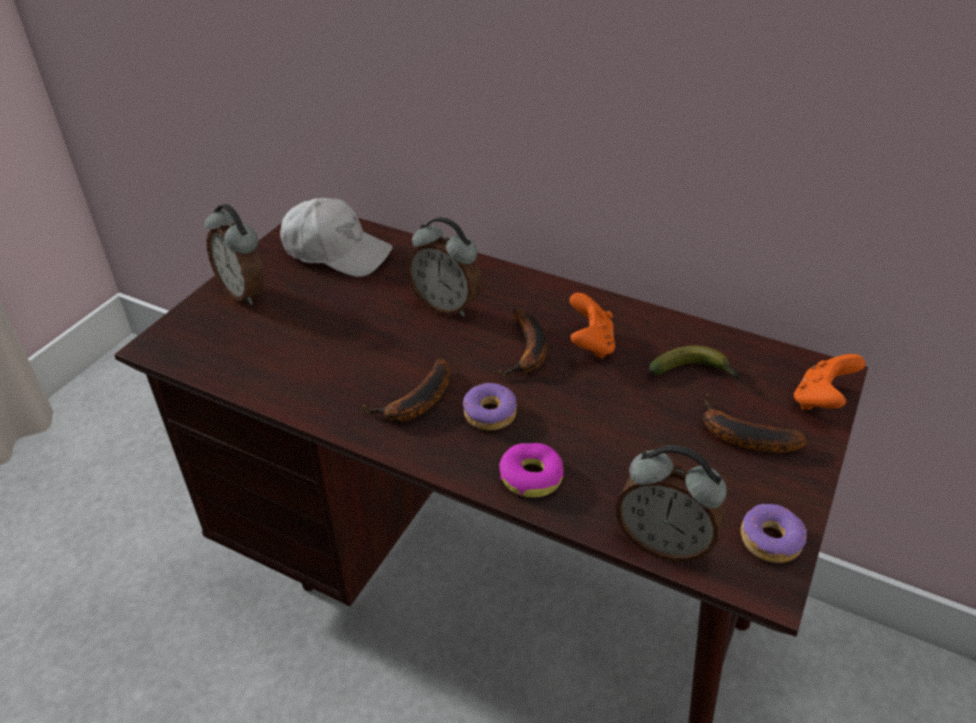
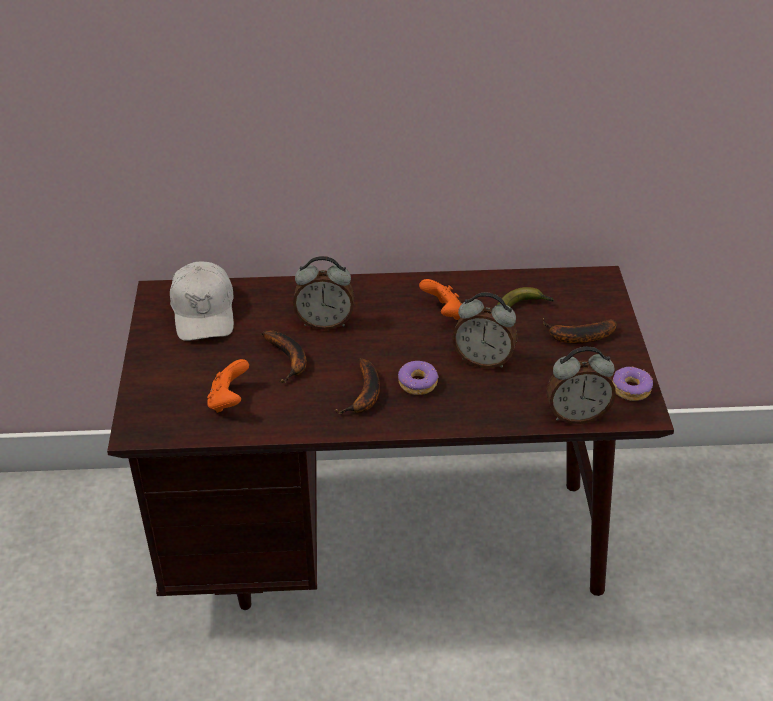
camera: 30 degrees left, 0 degrees up
alarm clock [205,204,264,305] -> alarm clock moved to [452,292,518,368]
white cap [280,198,393,277] -> white cap turned 90 degrees clockwise [170,261,234,341]
banana [497,309,547,376] -> banana moved to [261,330,307,383]
donut [499,443,564,498] -> none
orange game controller [794,354,866,410] -> orange game controller moved to [207,359,249,413]

